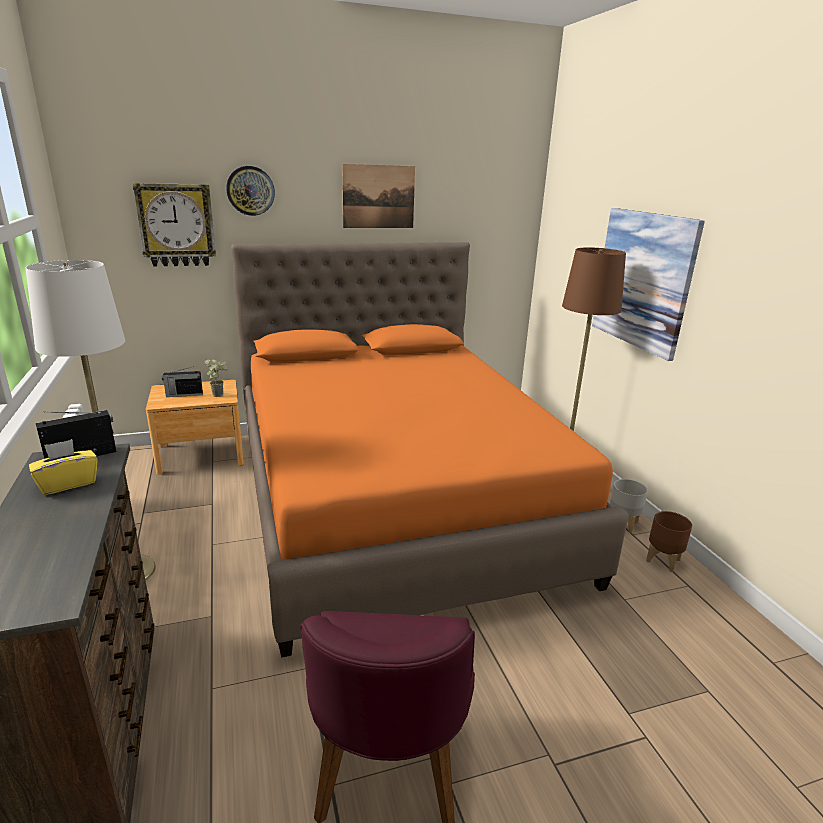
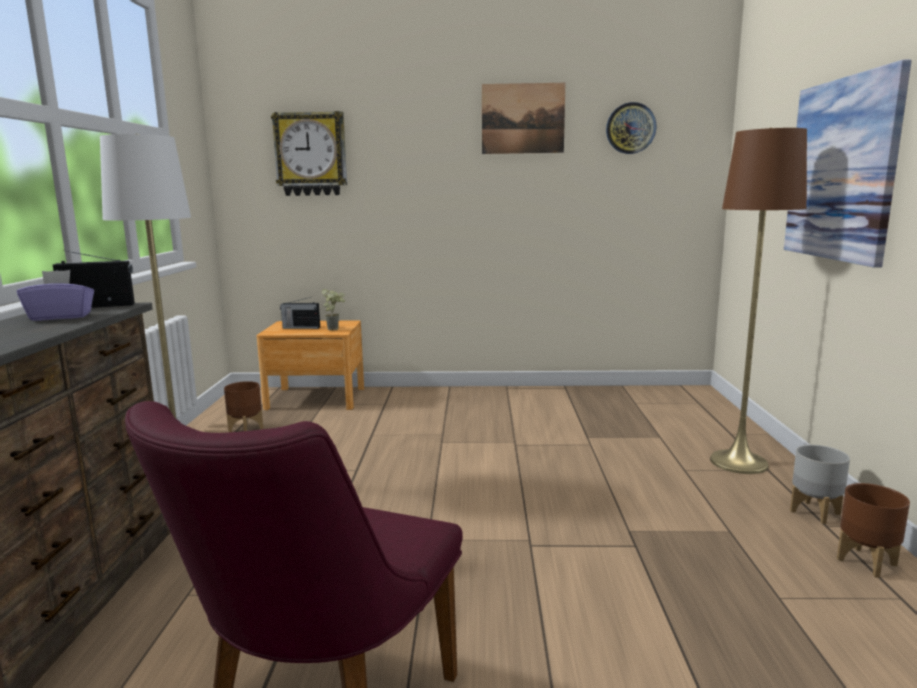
camera: 20 degrees right, 10 degrees down
yellow tissue box [29,439,98,495] -> purple tissue box [17,270,94,321]
wall clock [226,166,275,216] -> wall clock moved to [606,102,656,154]
orange bed [231,242,629,658] -> none
none -> brown planter [224,381,264,432]

